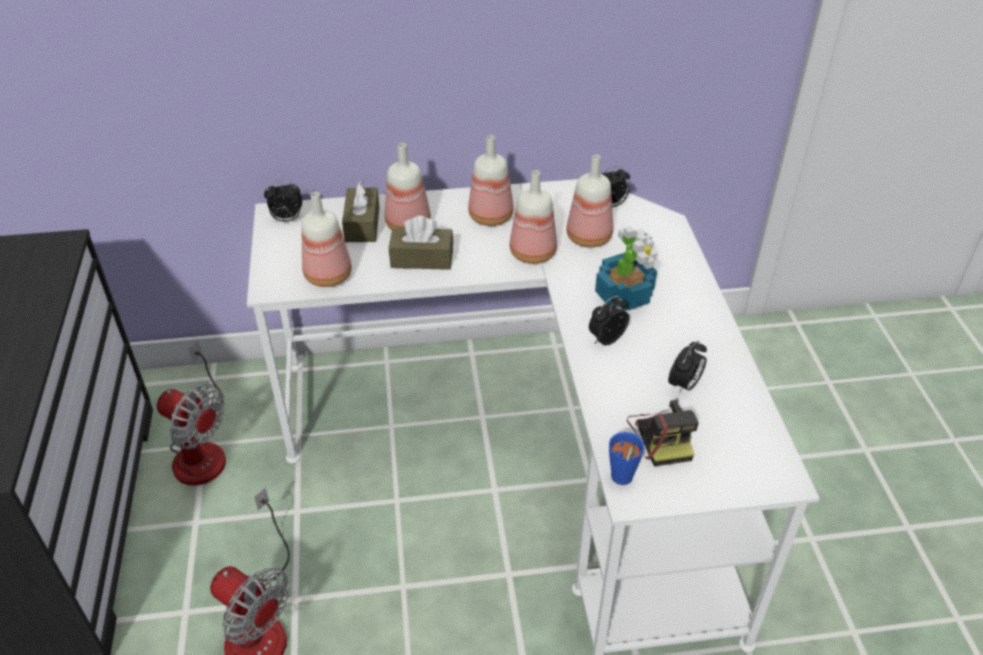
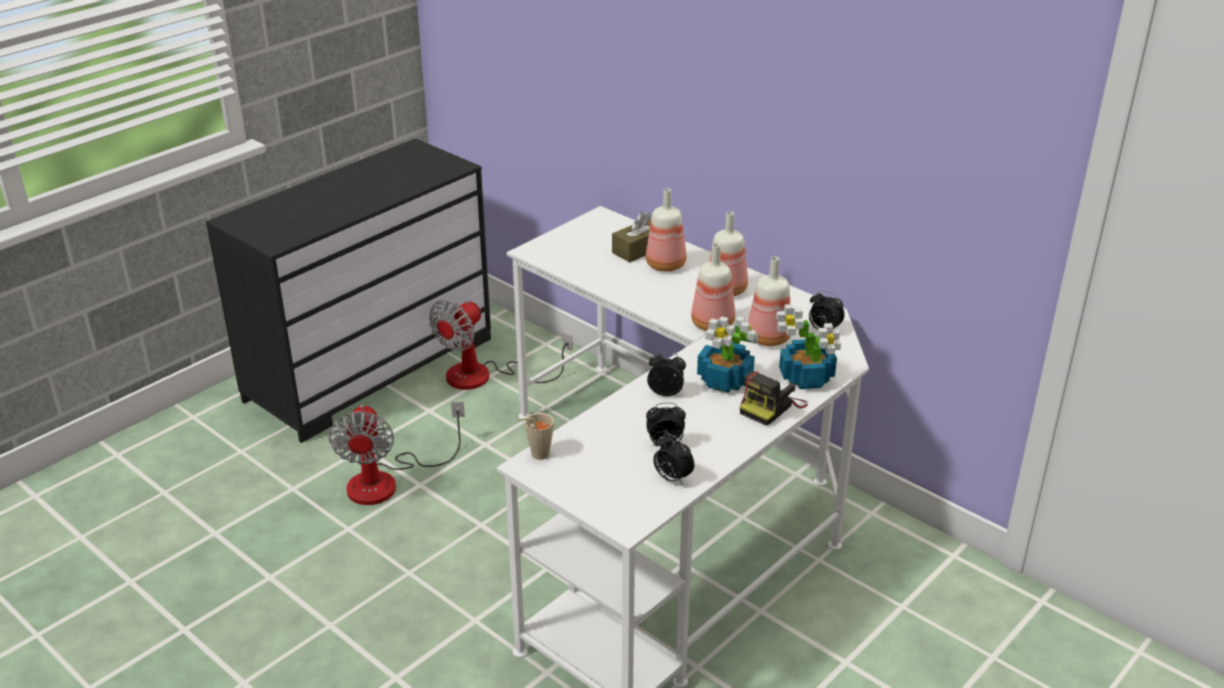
camera: 50 degrees right, 10 degrees down
fan [157,340,226,485] -> fan turned 45 degrees clockwise [429,300,573,390]
alarm clock [264,181,302,222] -> alarm clock moved to [653,433,694,485]
bottle [301,192,352,287] -> none
brown tissue box [389,216,453,270] -> none
blue cup [609,432,645,485] -> beige cup [517,413,554,460]
camera [627,400,699,467] -> camera moved to [740,371,808,426]
none -> potted plant [776,304,841,389]

